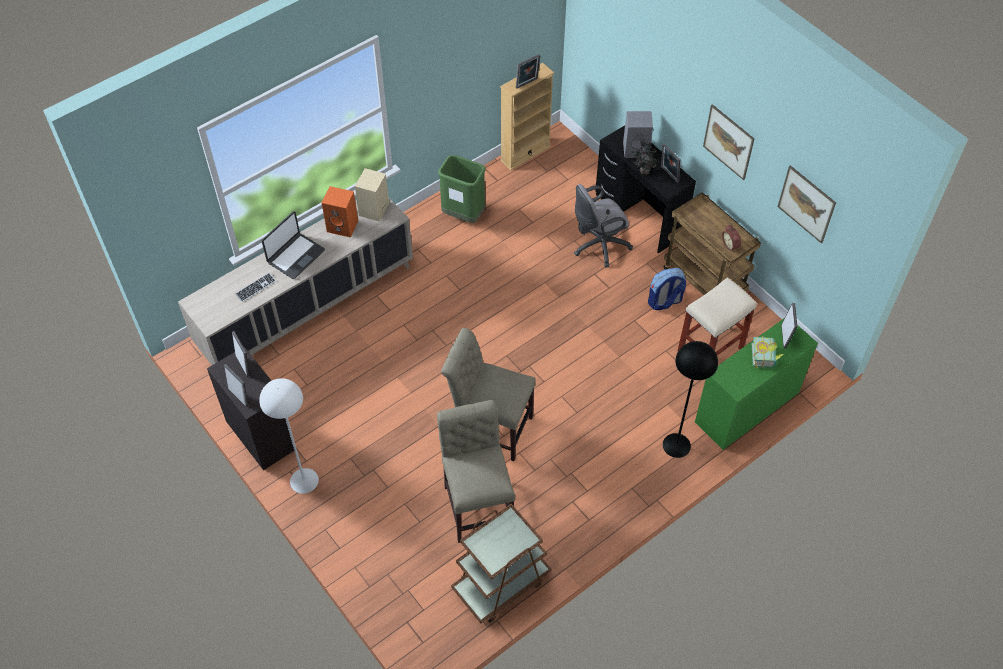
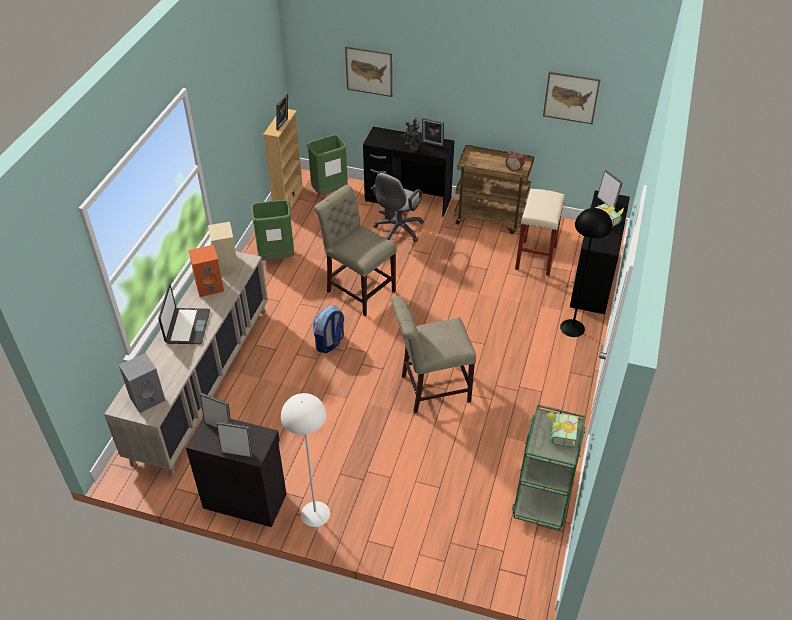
camera: 35 degrees left, 10 degrees down
keyboard [235,273,276,302] -> none
beige chair [437,400,515,543] -> beige chair moved to [314,185,397,316]
brown cart [451,504,551,624] -> green cart [512,405,585,530]
grey speaker [623,111,653,158] -> grey speaker moved to [119,353,166,413]
backpack [648,268,686,310] -> backpack moved to [313,305,344,353]
green desk [695,319,818,450] -> black desk [570,190,630,314]
picture [703,104,755,180] -> picture moved to [345,46,392,97]
none -> green trash can [307,135,348,195]
none -> book [546,412,579,447]

